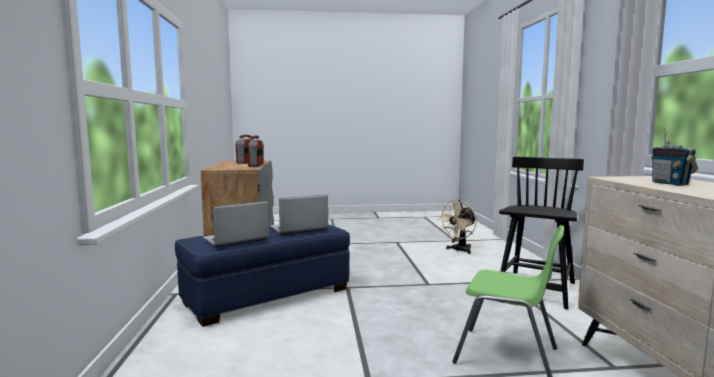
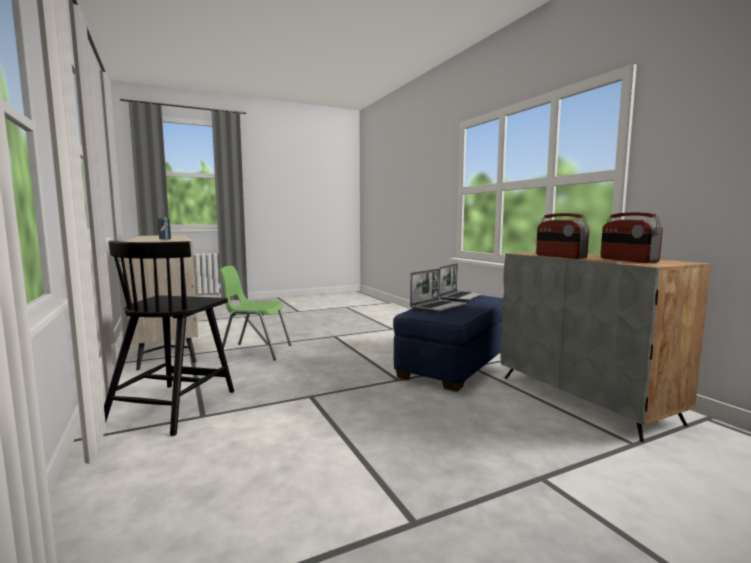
camera: 160 degrees right, 0 degrees up
beige fan [438,200,477,254] -> none

